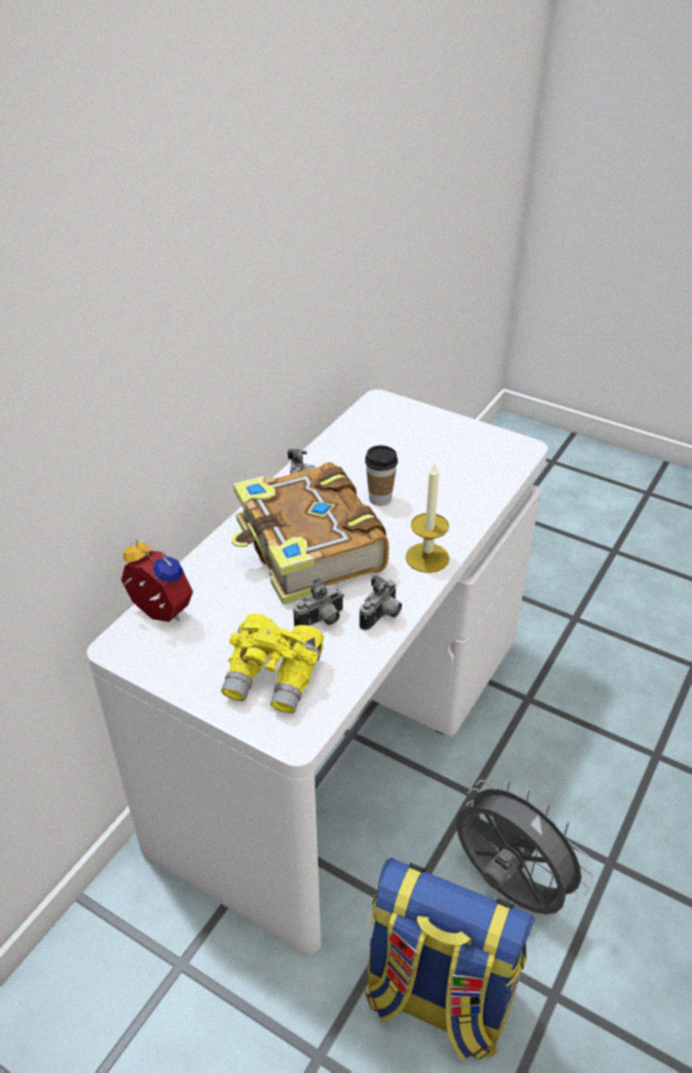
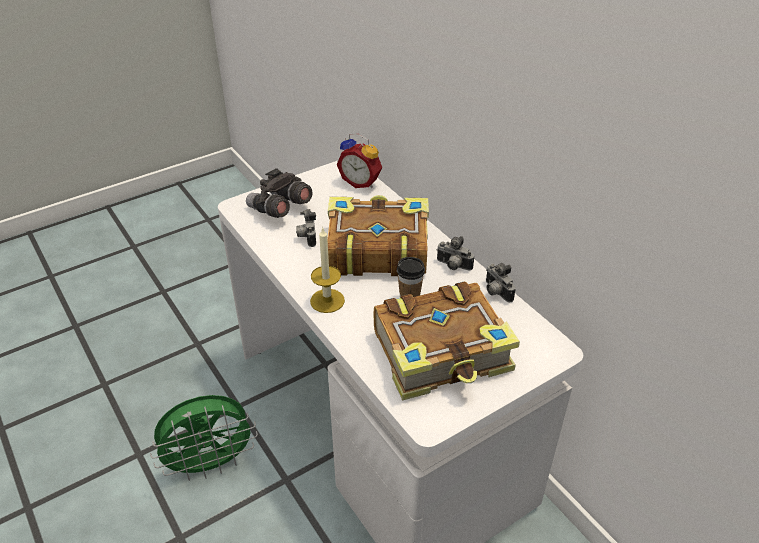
camera: 115 degrees right, 0 degrees up
alarm clock [121,538,193,622] -> alarm clock turned 60 degrees clockwise [337,134,382,188]
yellow binoculars [221,613,324,713] -> grey binoculars [246,168,312,218]
camera [359,575,402,630] -> camera moved to [486,263,516,302]
backpack [365,858,535,1060] -> none
grey fan [456,780,593,915] -> green fan [150,395,258,481]
none -> book [374,281,520,401]

